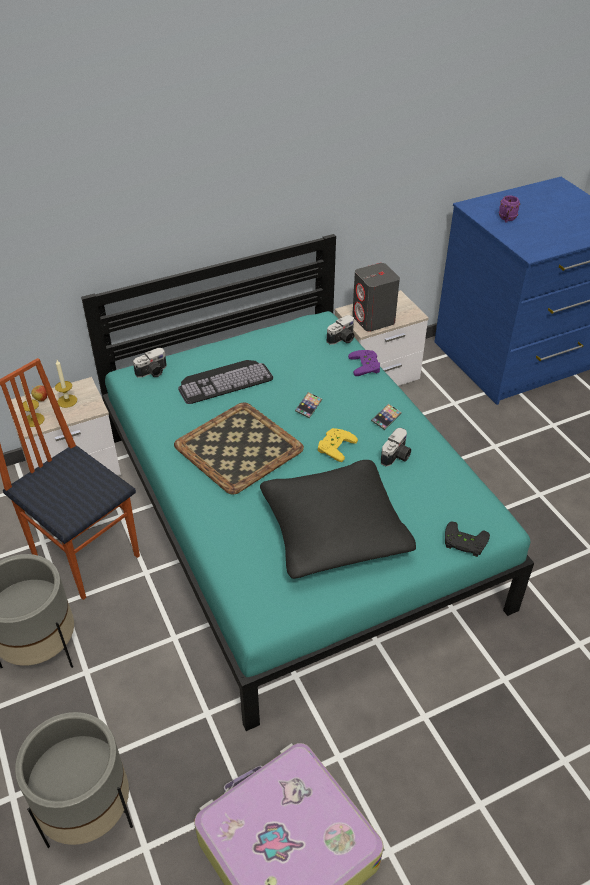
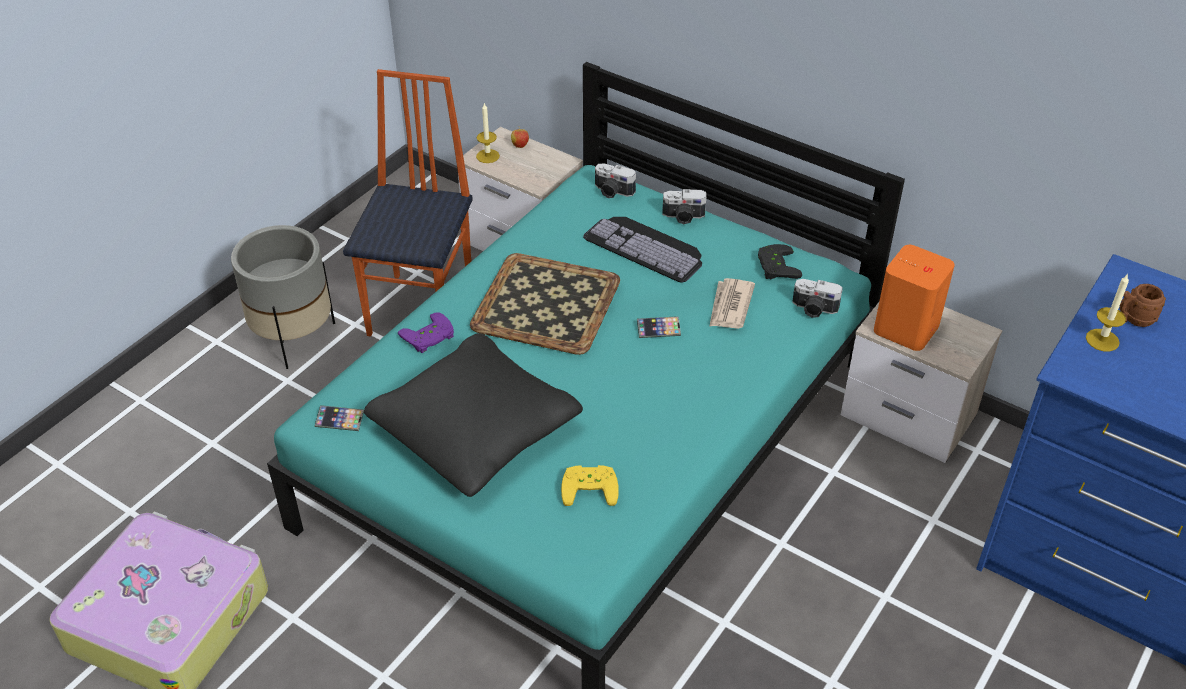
camera: 60 degrees right, 0 degrees up
grey planter [15,712,133,848] -> none
candle [55,360,77,408] -> candle moved to [1086,273,1129,352]
yellow game controller [318,428,358,462] -> yellow game controller moved to [561,465,619,506]
purple game controller [348,350,380,376] -> purple game controller moved to [398,312,454,353]
grey speaker [352,263,400,331] -> orange speaker [874,245,955,351]
phone [371,404,401,430] -> phone moved to [315,405,364,431]
camera [381,428,411,467] -> camera moved to [662,189,706,224]
black game controller [445,521,490,557] -> black game controller moved to [758,244,802,280]
purple mug [499,195,520,223] -> brown mug [1120,284,1166,327]
none -> newspaper [709,278,755,329]

